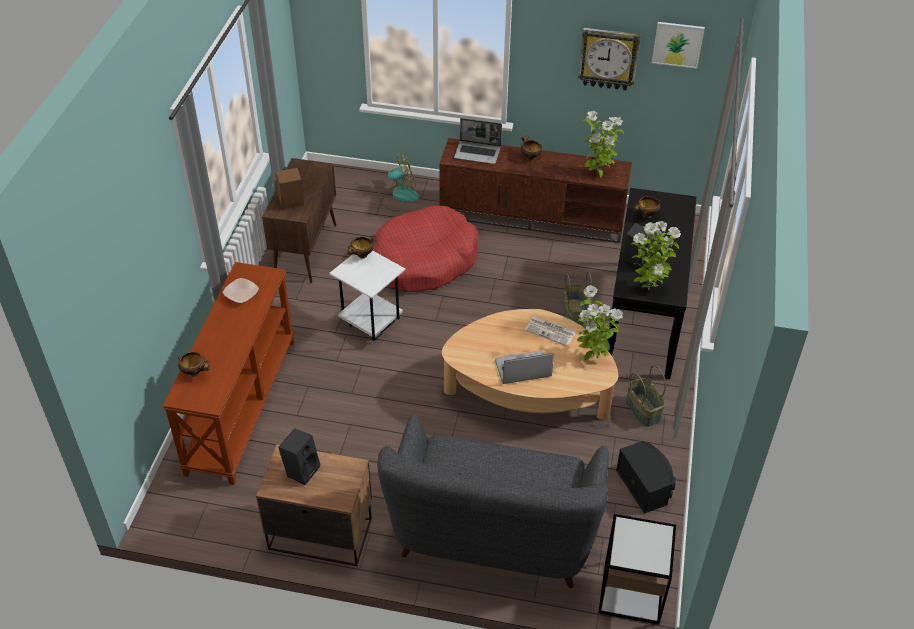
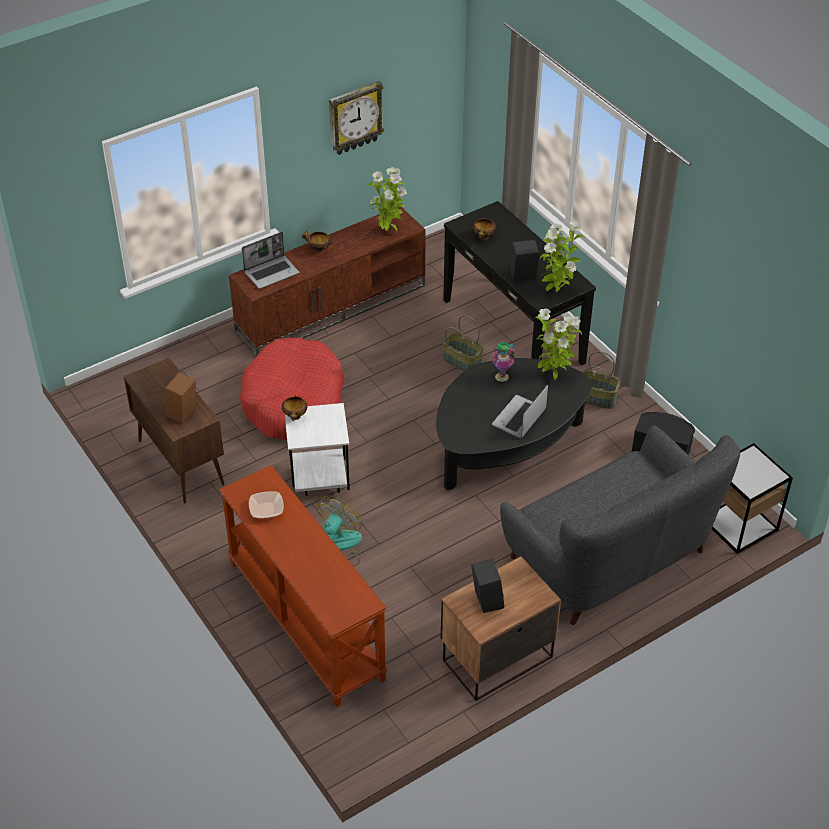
camera: 45 degrees left, 0 degrees up
bowl [178,352,210,377] -> none
fan [378,152,419,212] -> fan moved to [317,496,362,566]
beige coffee table [442,309,618,420] -> black coffee table [436,358,592,490]
newspaper [525,316,576,346] -> vase [492,342,515,382]
picture [652,22,705,69] -> none

